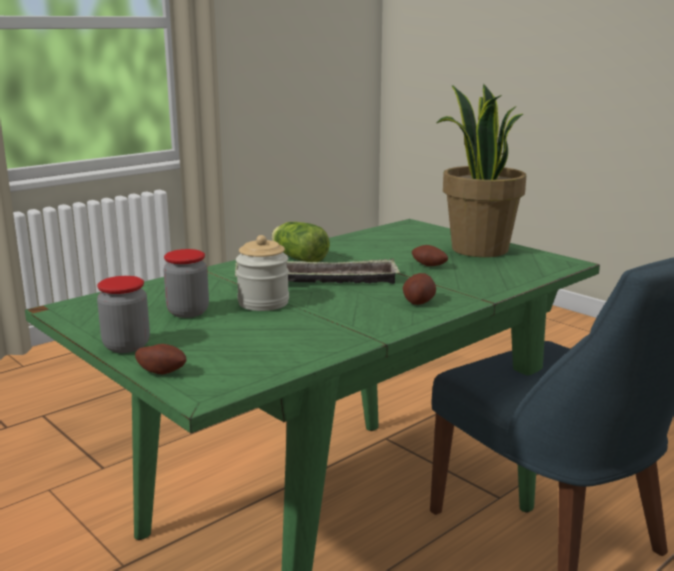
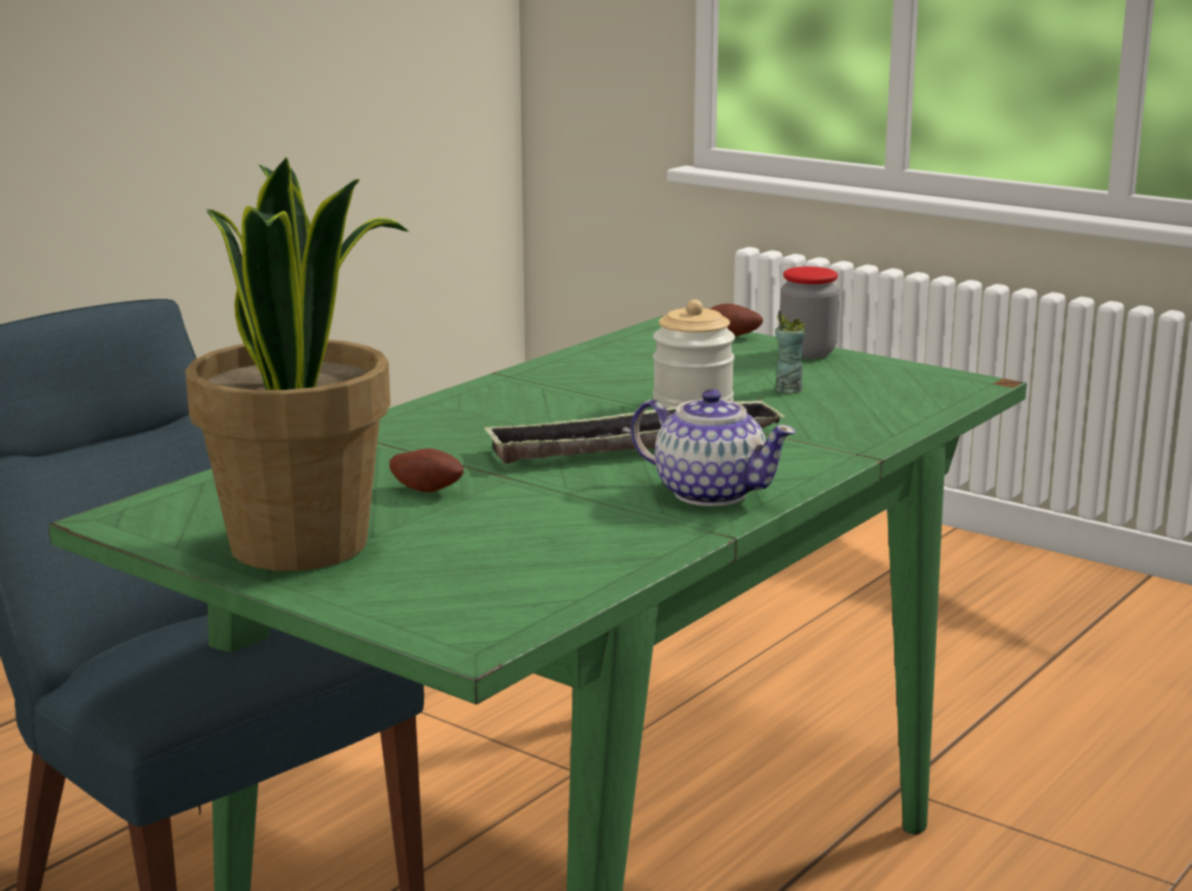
camera: 170 degrees right, 0 degrees up
jar [163,249,209,318] -> cup [775,310,805,394]
lettuce [271,222,330,262] -> teapot [631,389,796,506]
potato [403,273,436,305] -> none

